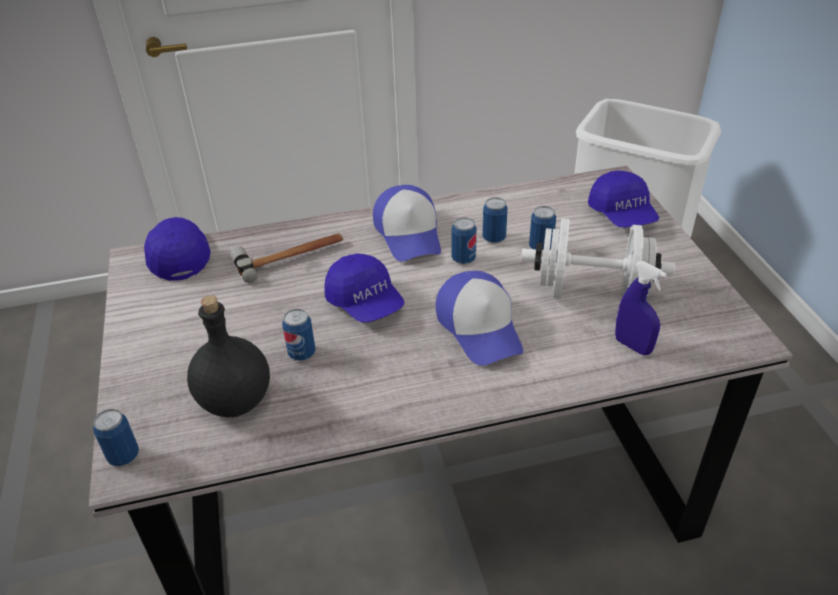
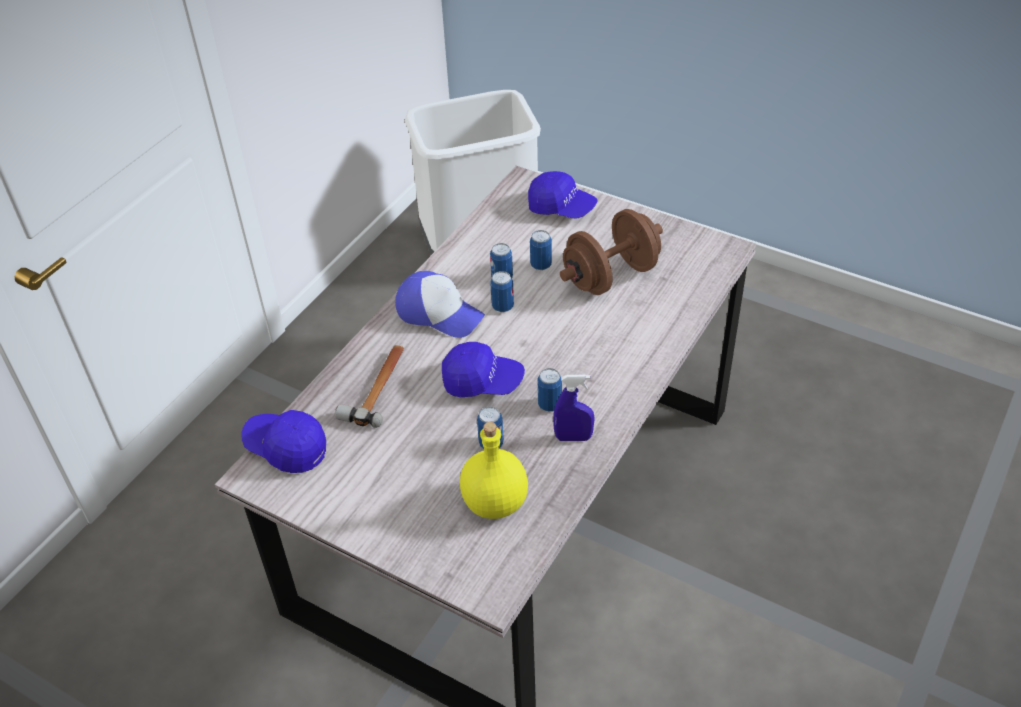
camera: 45 degrees left, 5 degrees up
can [93,409,139,466] -> can moved to [537,368,562,412]
black bottle [187,295,270,417] -> yellow bottle [460,422,528,519]
cap [436,271,523,366] -> none
white dumbbell [521,218,675,299] -> brown dumbbell [560,209,663,295]
blue spray bottle [615,261,667,355] -> blue spray bottle moved to [553,374,595,441]

